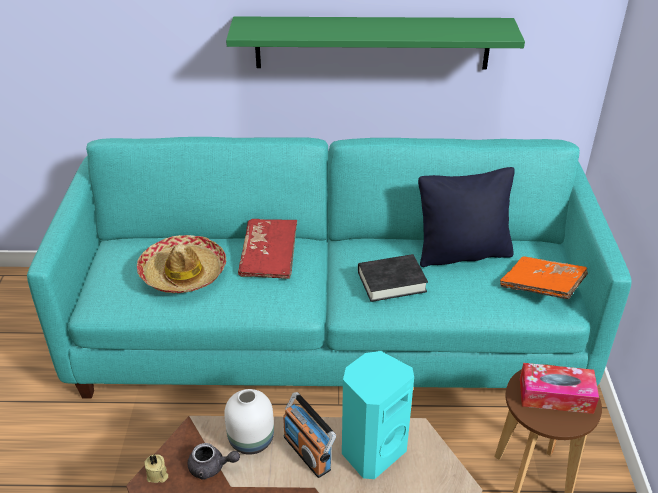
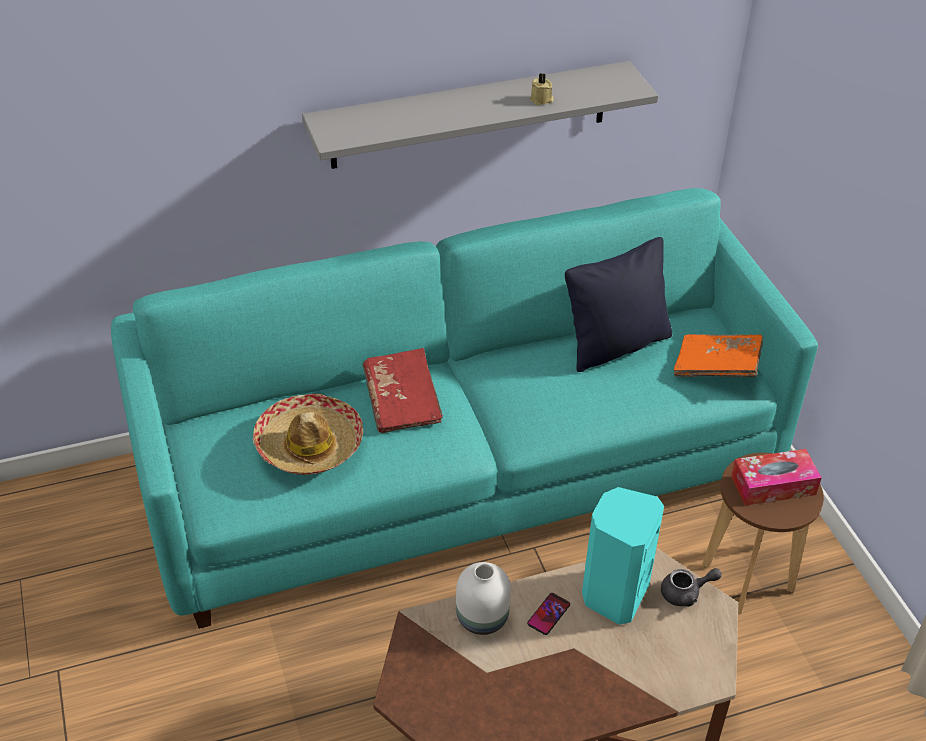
camera: 20 degrees left, 5 degrees up
beige candle [144,454,168,483] -> beige candle moved to [530,73,554,105]
grey teapot [188,443,240,480] -> grey teapot moved to [661,568,722,607]
green shelf [226,16,525,70] -> grey shelf [302,61,658,169]
radio [283,392,336,478] -> phone [527,593,570,635]
black book [358,254,428,302] -> none

